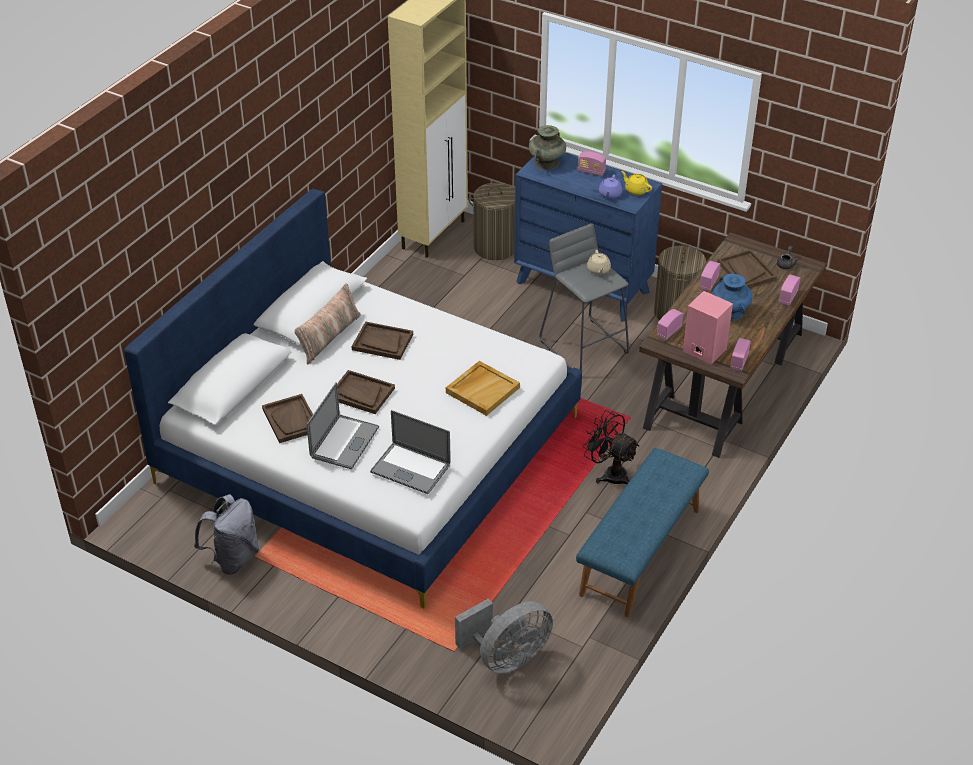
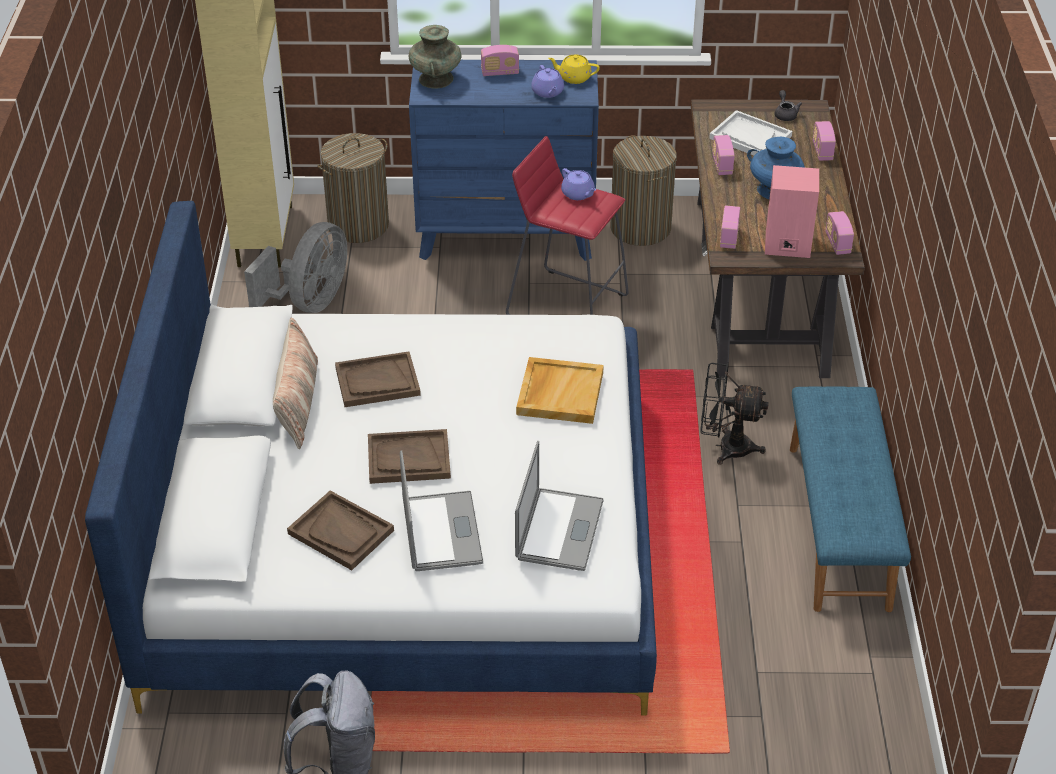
camera: 30 degrees left, 0 degrees up
laptop [370,410,451,494] -> laptop turned 75 degrees counterclockwise [515,441,604,571]
grey fan [455,599,553,673] -> grey fan moved to [244,222,347,313]
grey stool [539,223,629,372] -> red stool [506,136,629,315]
beige teapot [587,249,611,275] -> purple teapot [561,168,596,200]
brown tray [717,249,777,288] -> white tray [709,110,792,156]

